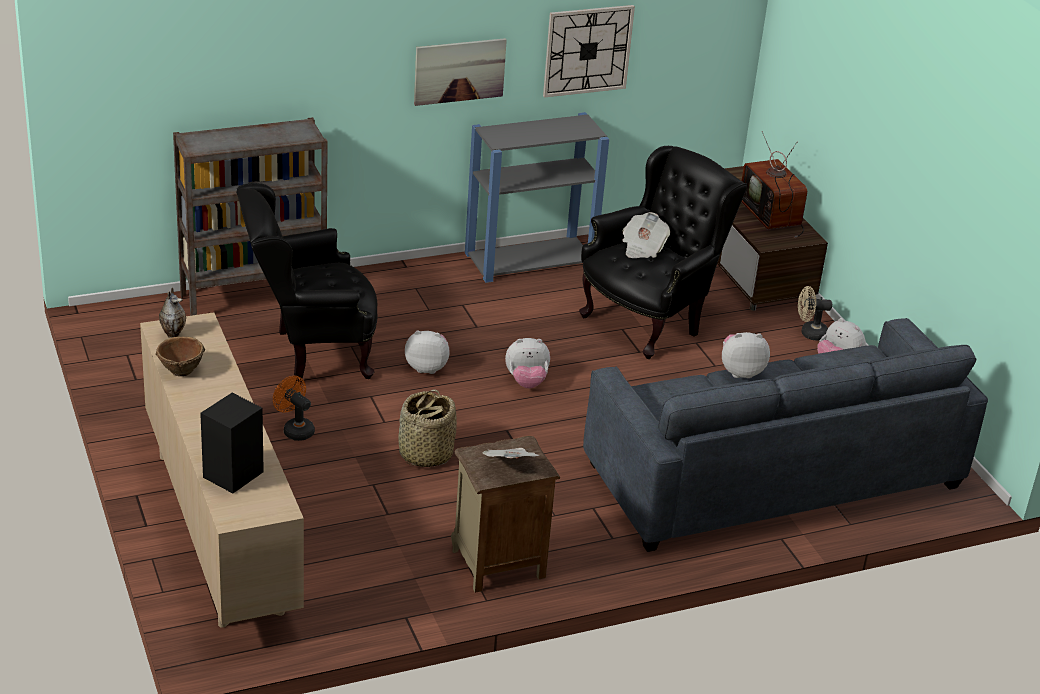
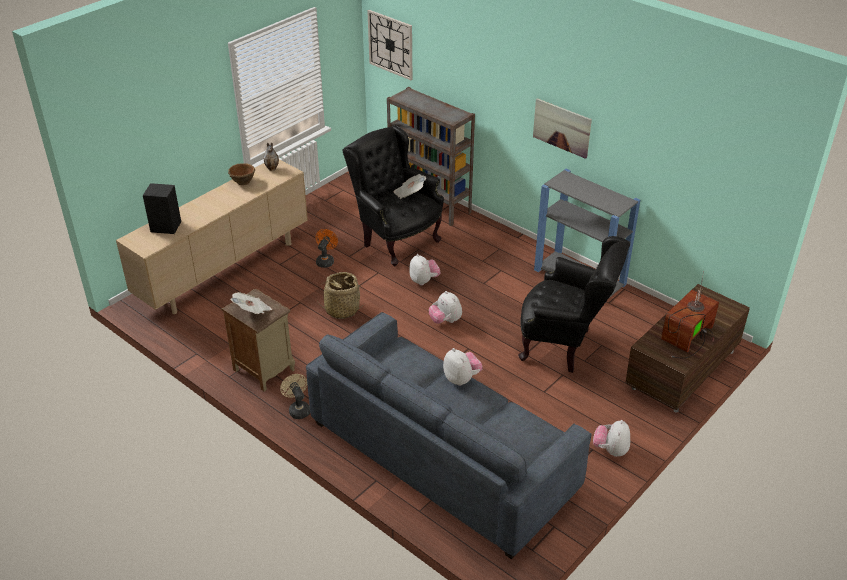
camera: 65 degrees right, 5 degrees up
wall clock [543,5,635,97] -> wall clock moved to [367,10,412,80]
newspaper [622,212,670,258] -> newspaper moved to [394,174,426,199]
beige fan [798,286,832,341] -> beige fan moved to [280,374,310,419]

